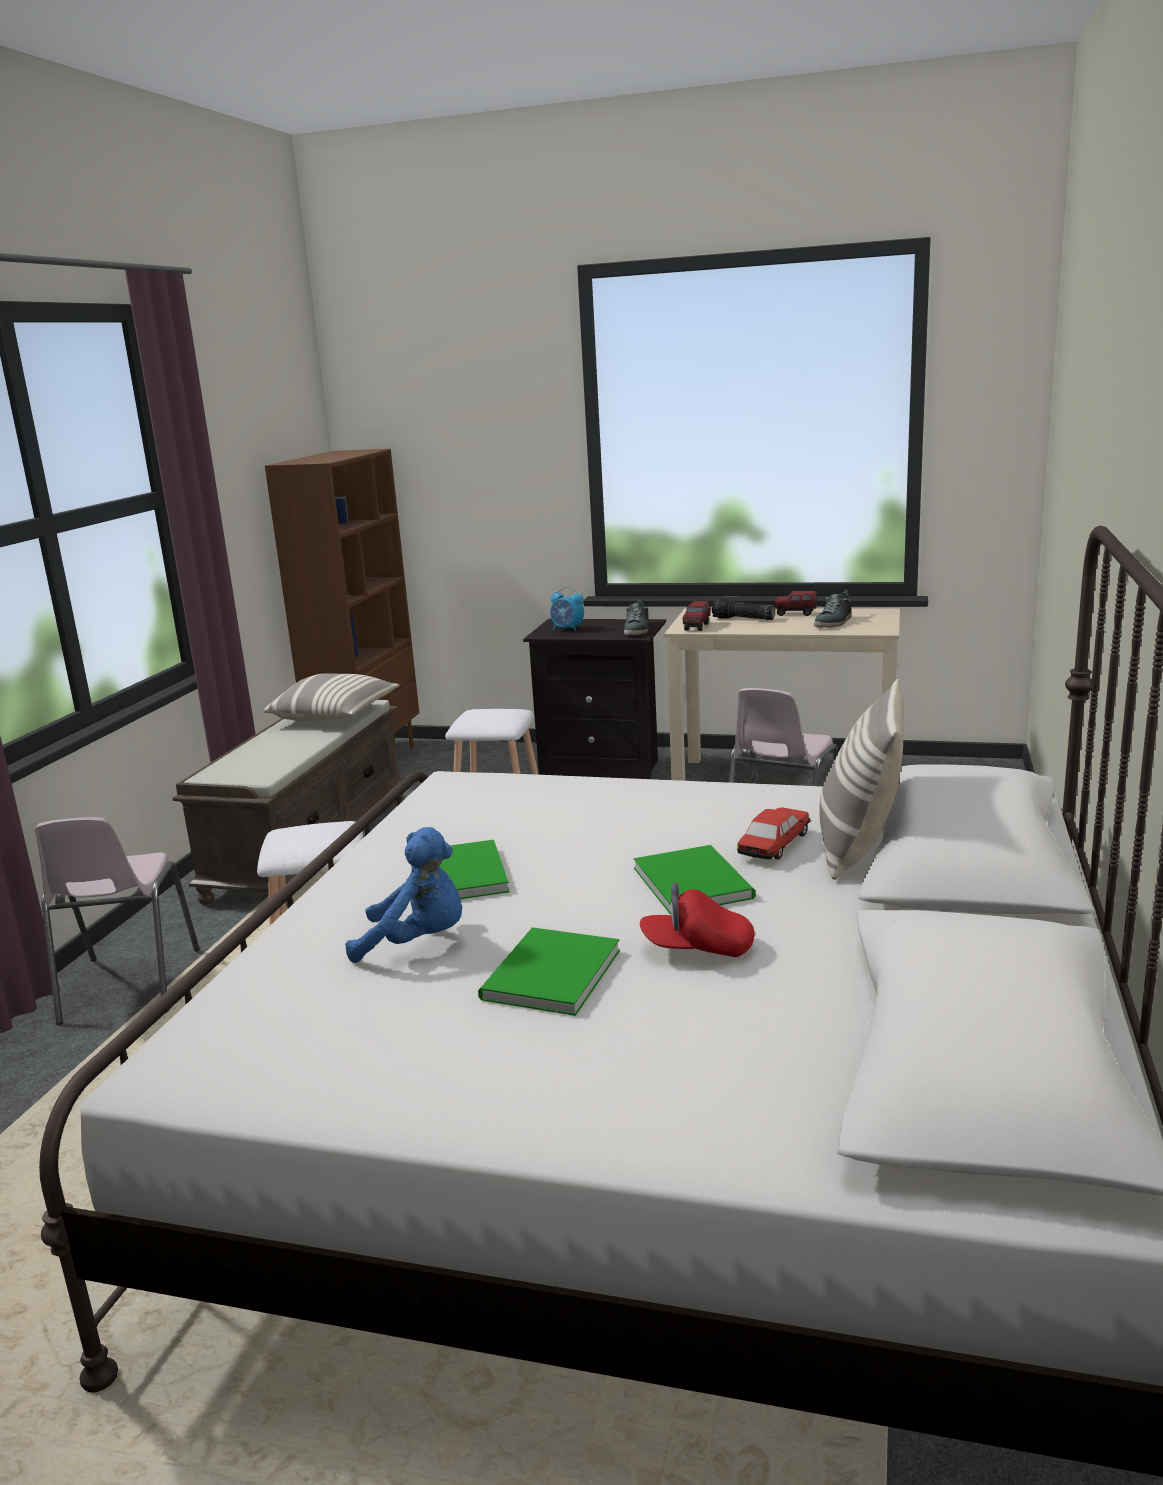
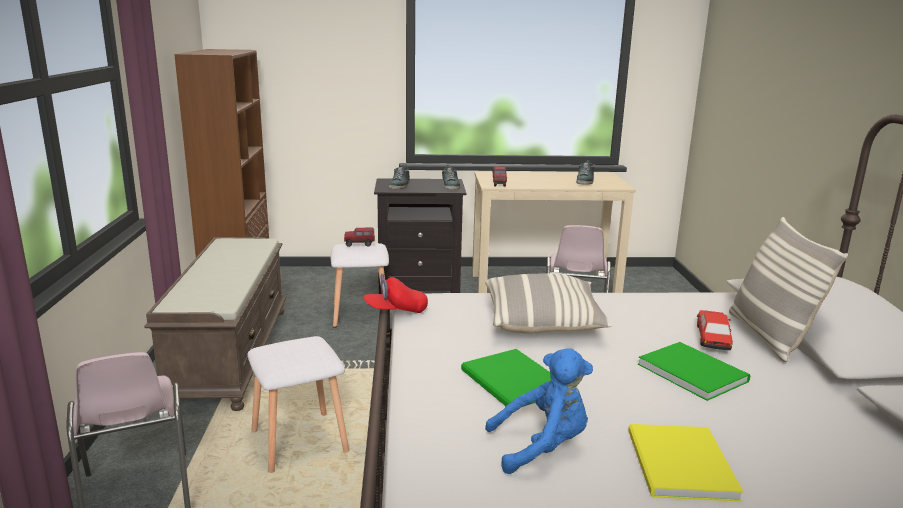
camera: 20 degrees left, 0 degrees up
pillow [264,673,399,721] -> pillow moved to [485,273,612,334]
green book [478,927,620,1016] -> yellow book [628,424,744,502]
alarm clock [550,587,584,632] -> shoe [389,164,410,189]
red cap [640,882,755,957] -> red cap moved to [363,274,428,313]
flashlight [712,597,775,620] -> none
toy truck [775,591,817,616] -> toy truck moved to [344,228,375,247]

